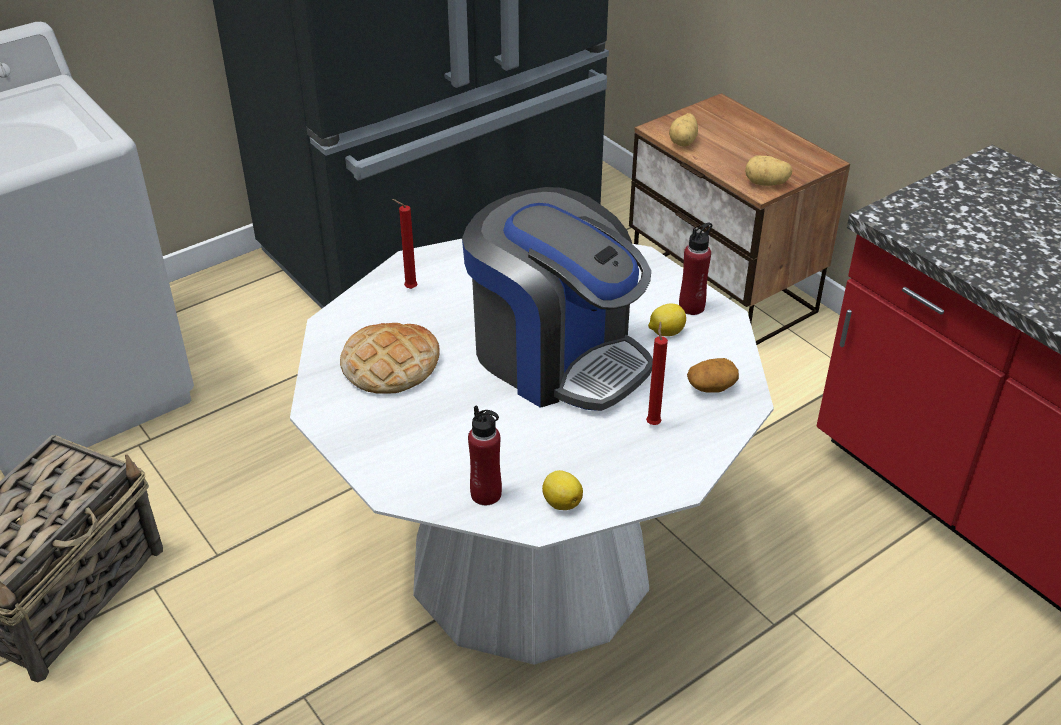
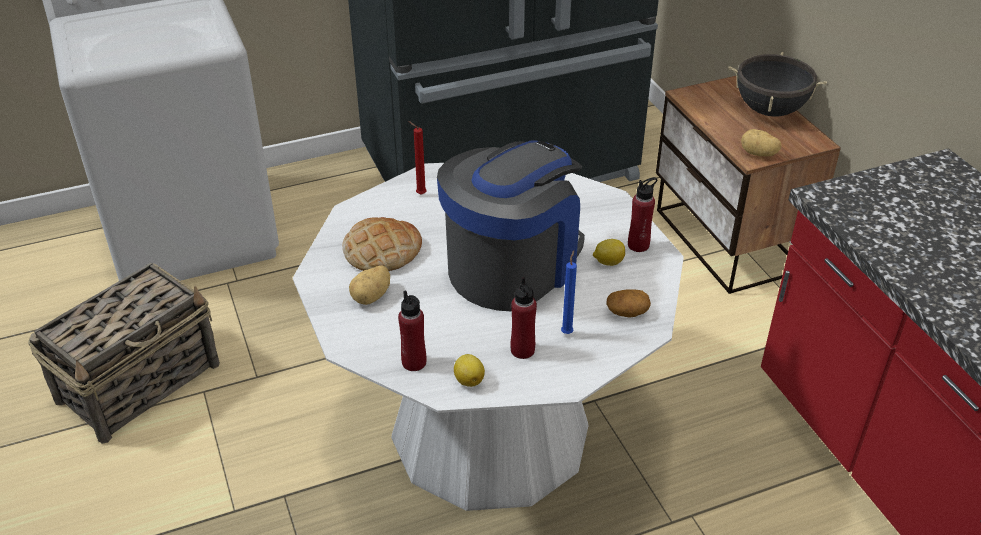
camera: 15 degrees right, 0 degrees up
coffee machine [462,187,653,411] -> coffee machine turned 105 degrees counterclockwise [437,141,585,311]
red candle [646,322,668,425] -> blue candle [561,250,577,334]
potato [669,113,698,147] -> potato moved to [349,265,390,305]
none -> red bottle [510,277,537,359]
none -> black cooking pot [728,52,827,116]

